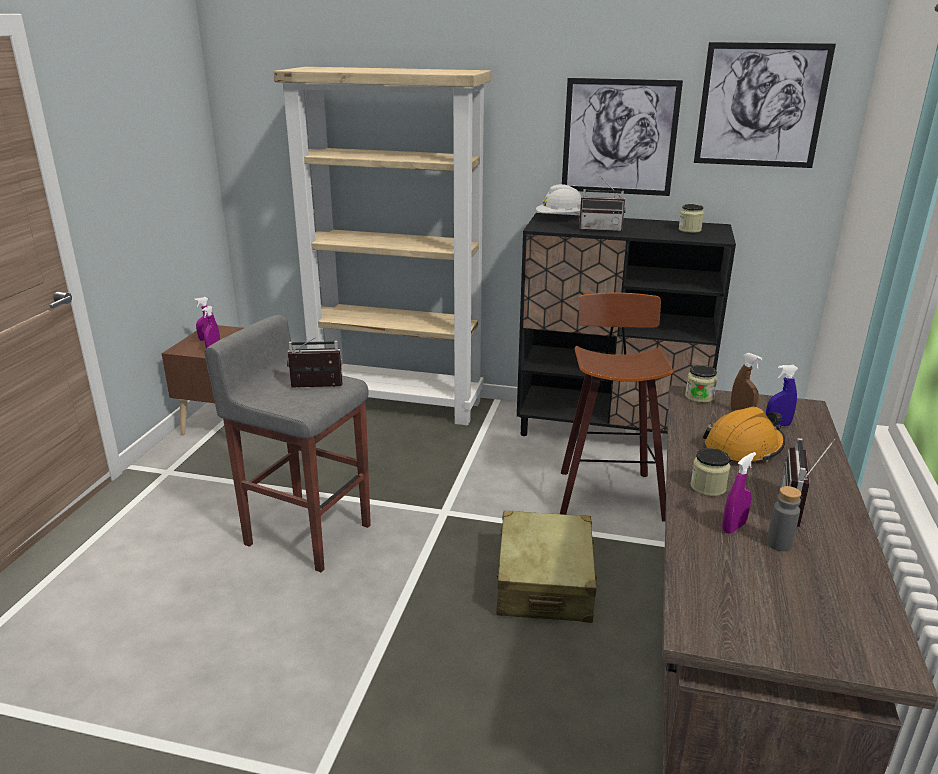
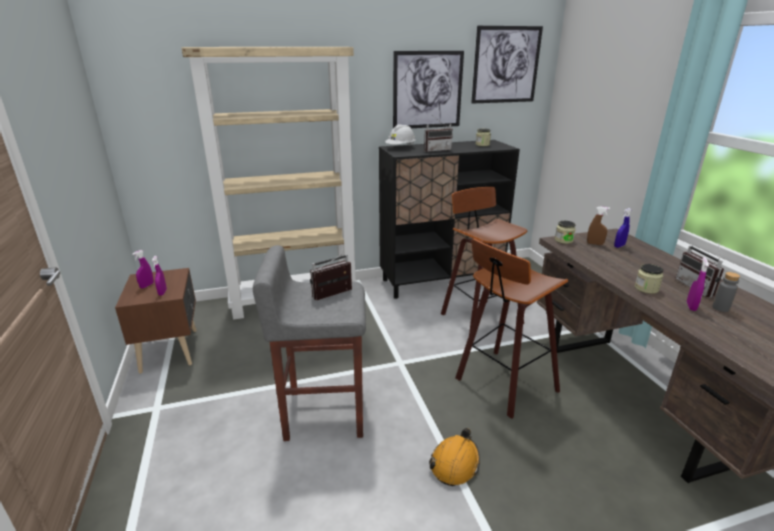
camera: 30 degrees left, 0 degrees up
beige suitcase [496,511,598,623] -> stool [455,239,568,419]
orange hard hat [702,407,785,462] -> orange hard hat moved to [429,428,480,486]

